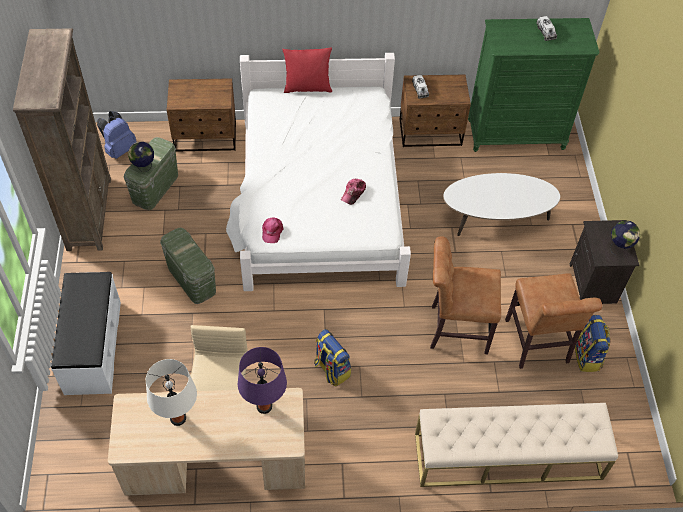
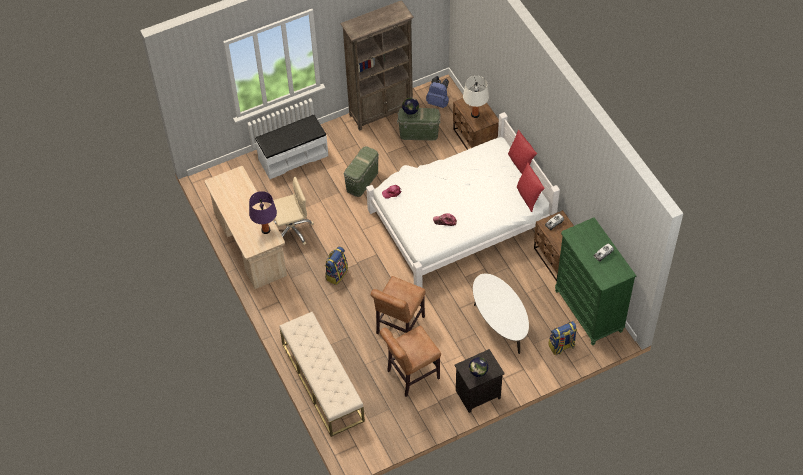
camera: 70 degrees right, 0 degrees up
white table lamp [146,359,197,426] -> white table lamp moved to [463,76,489,118]
brown chair [430,236,501,354] -> brown chair turned 135 degrees counterclockwise [371,276,426,334]
backpack [575,315,610,372] -> backpack moved to [548,321,577,355]
none -> red pillow [517,163,545,212]

